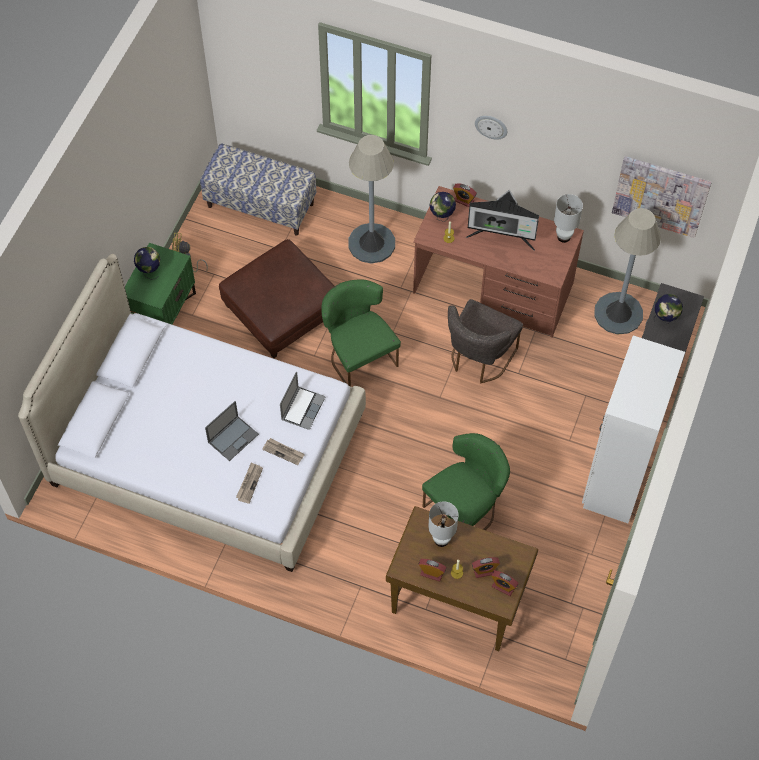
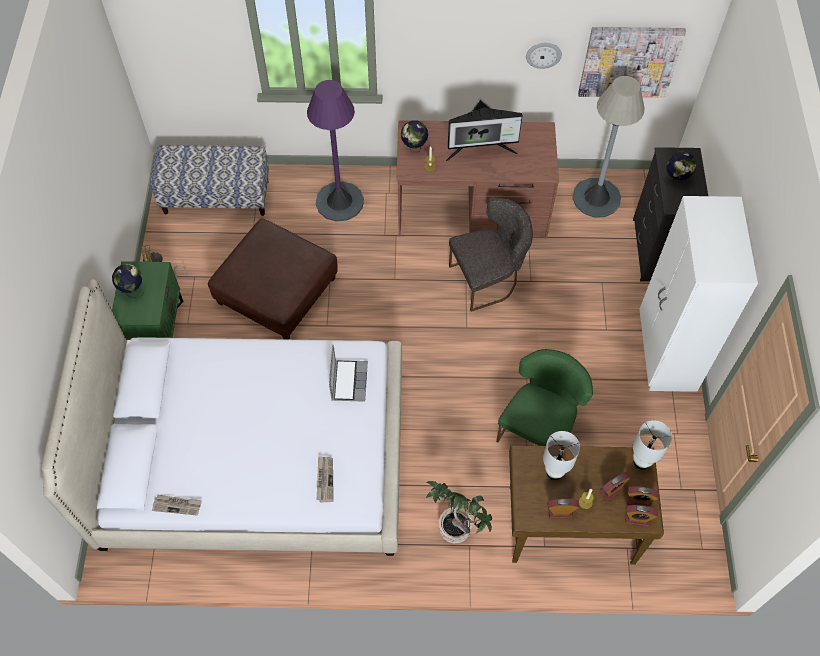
camera: 20 degrees left, 0 degrees up
laptop [205,401,259,461] -> none
newspaper [262,438,305,465] -> newspaper moved to [152,495,202,516]
green chair [321,279,401,386] -> none
grey floor lamp [348,135,395,264] -> purple floor lamp [307,80,364,222]
grey chair [448,299,523,383] -> grey chair turned 120 degrees counterclockwise [449,197,533,312]
alarm clock [453,184,477,207] -> alarm clock moved to [626,505,657,526]
wall clock [475,116,507,140] -> wall clock moved to [526,43,562,69]
white table lamp [554,194,583,243] -> white table lamp moved to [633,420,672,470]
none -> potted plant [426,481,492,544]

